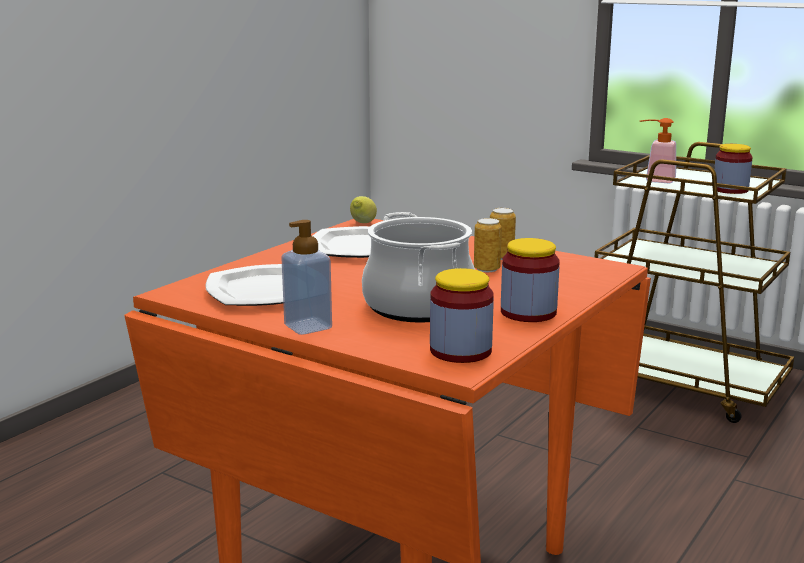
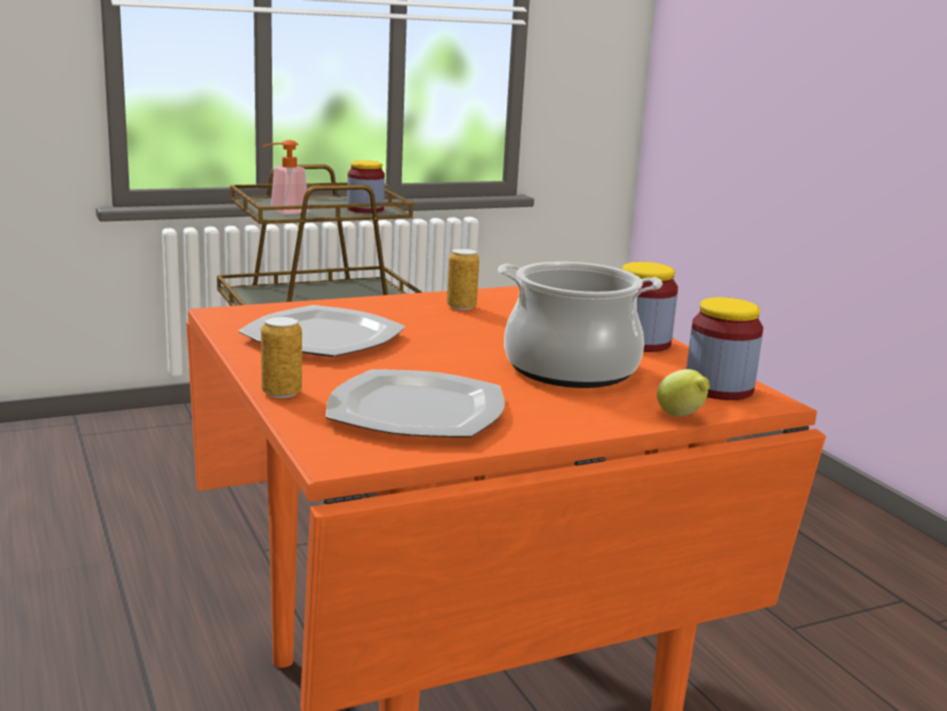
camera: 60 degrees left, 0 degrees up
soap dispenser [281,220,332,335] -> none
lemon [350,196,377,223] -> lemon moved to [657,369,710,416]
can [474,218,502,272] -> can moved to [261,316,302,398]

